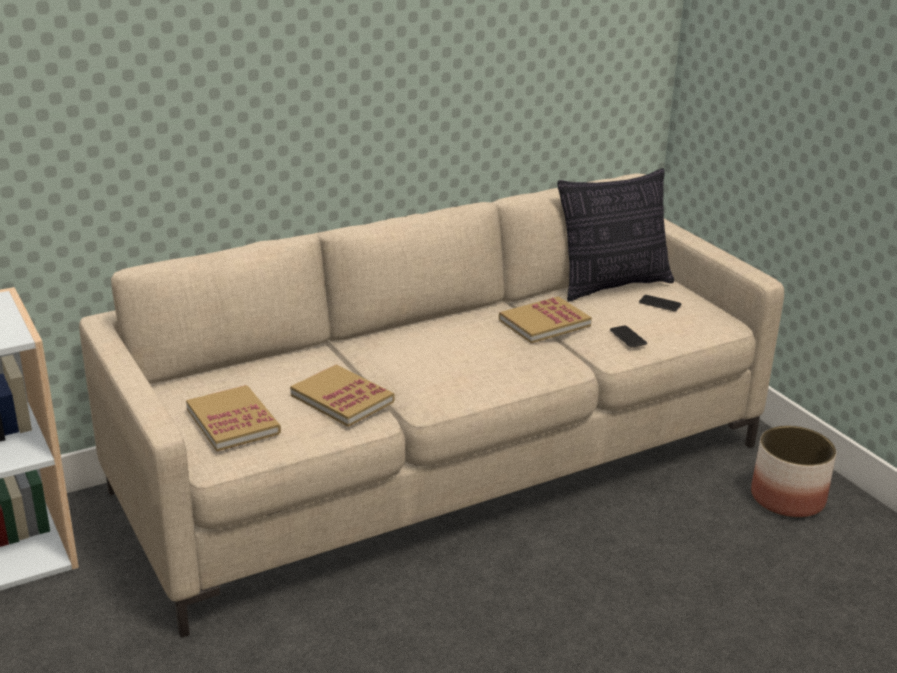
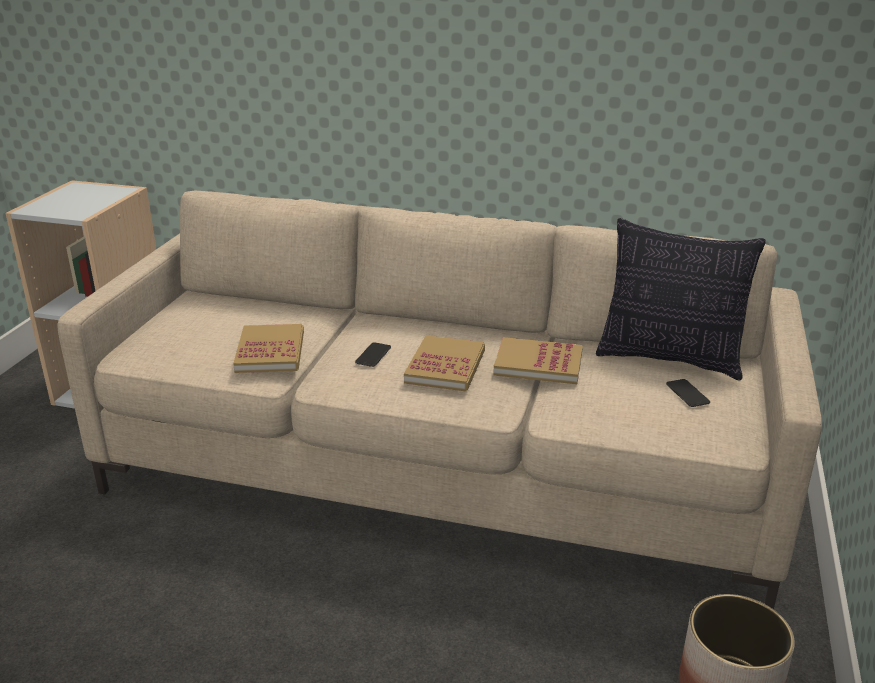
camera: 45 degrees right, 0 degrees up
book [186,385,281,451] -> book moved to [404,335,485,391]
phone [610,325,647,348] -> phone moved to [355,342,391,367]

